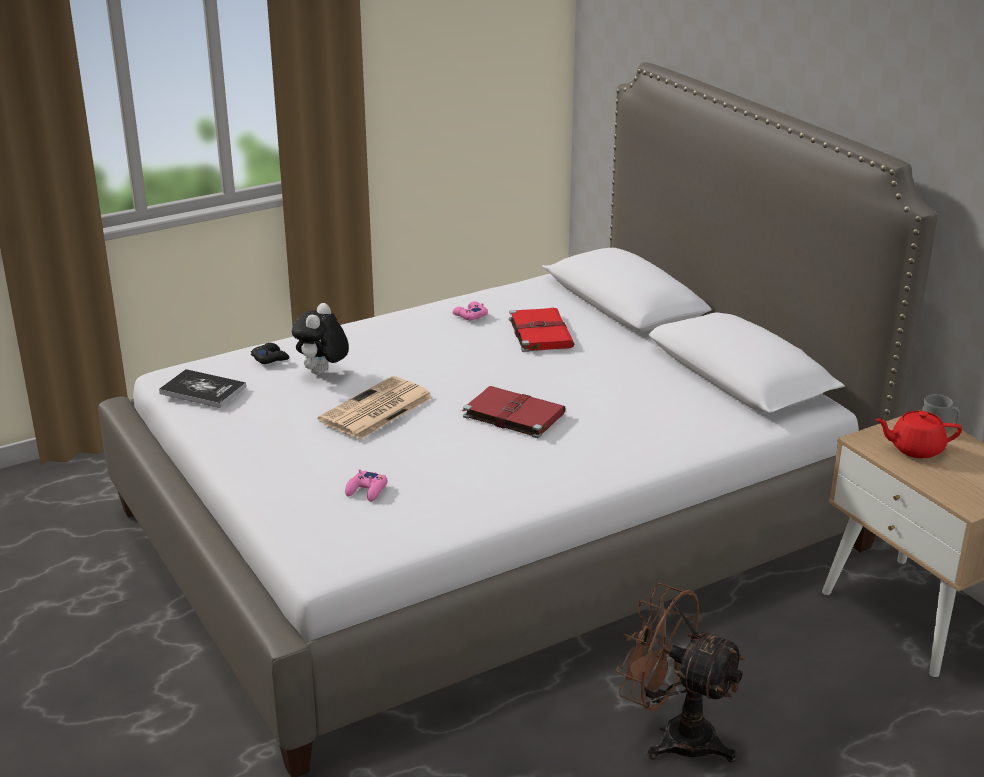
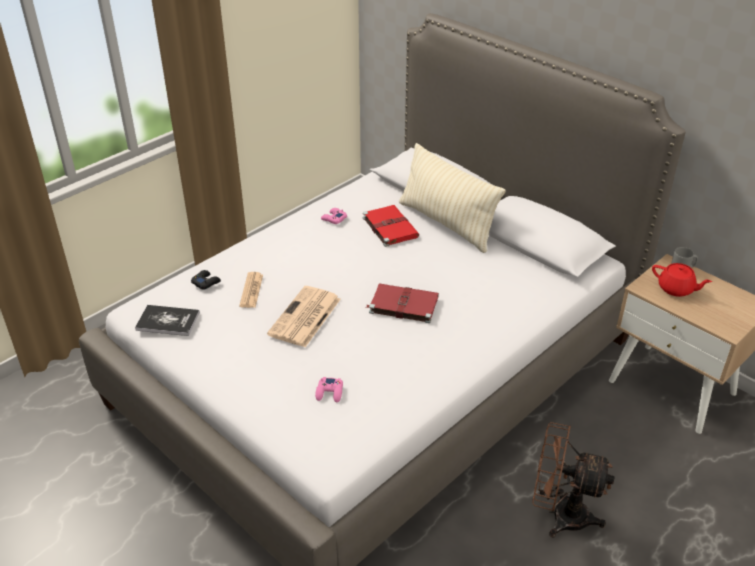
camera: 15 degrees left, 10 degrees up
plush toy [292,303,349,375] -> newspaper [239,272,263,308]
red teapot [875,411,962,458] -> red teapot turned 135 degrees counterclockwise [652,263,712,297]
none -> beige pillow [399,143,506,253]

